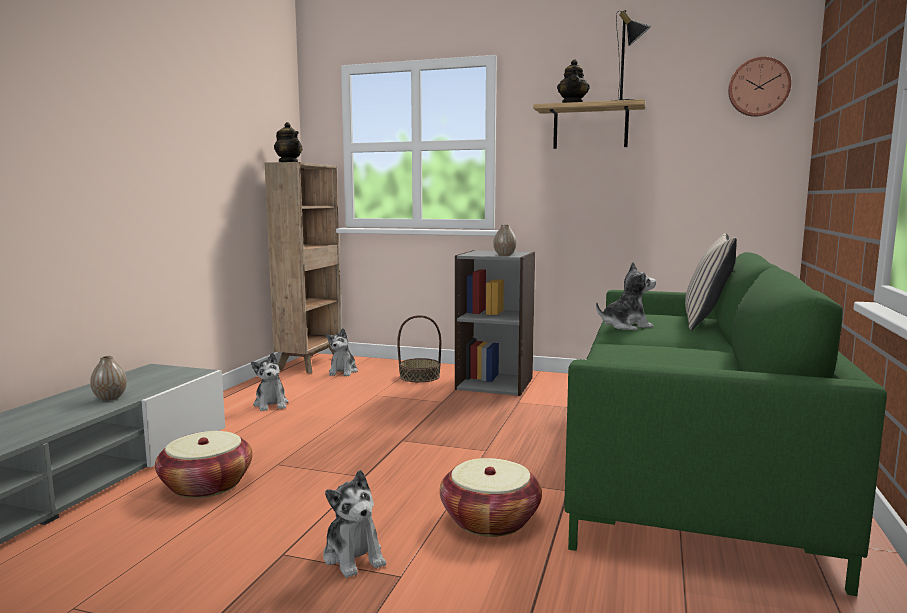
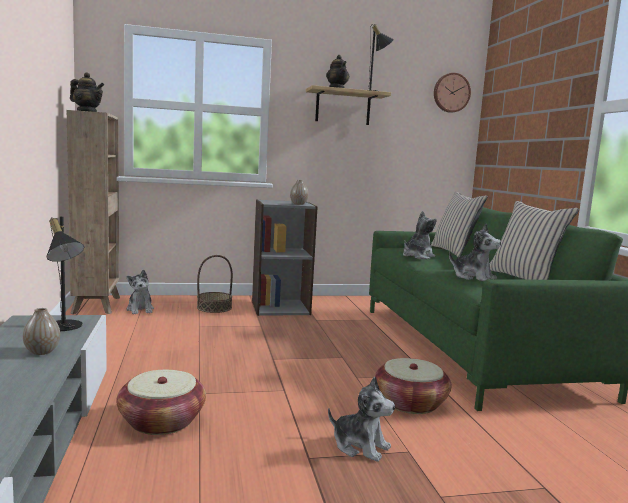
camera: 30 degrees left, 0 degrees up
plush toy [251,353,289,411] -> plush toy moved to [449,224,501,281]
none -> black table lamp [46,216,84,331]
none -> beige pillow [489,201,579,280]

